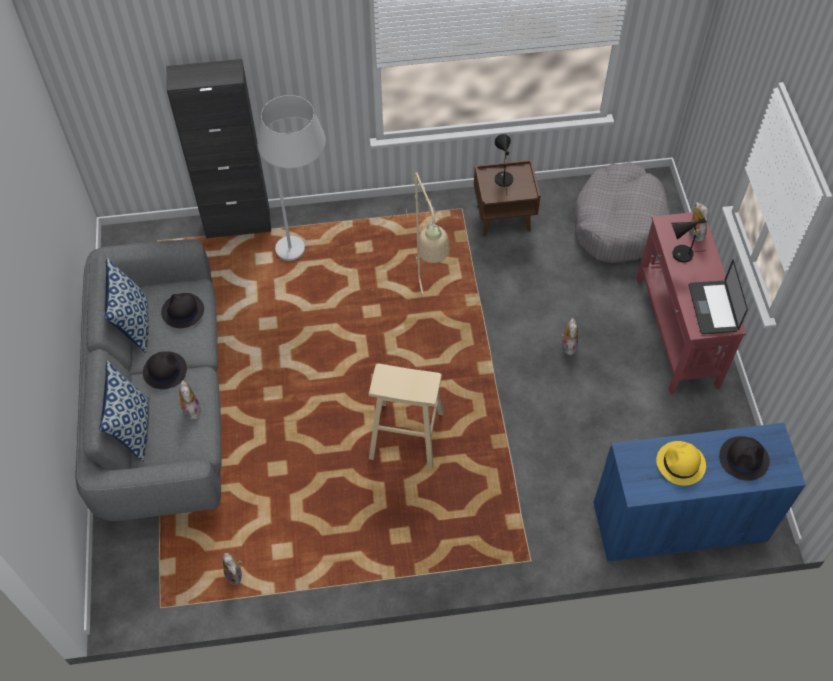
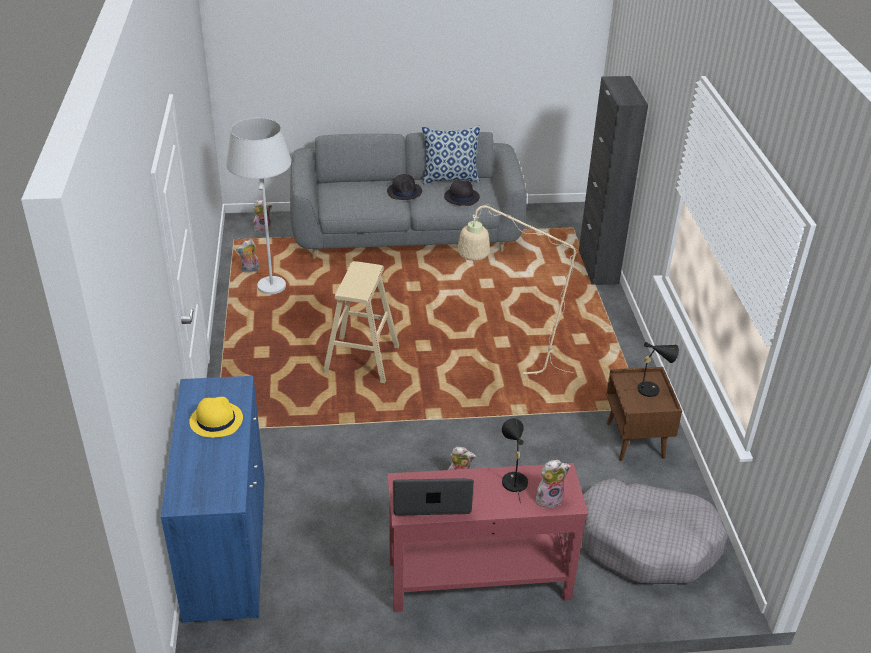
camera: 90 degrees right, 20 degrees down
pillow [99,361,149,462] -> none
plush toy [177,380,201,420] -> plush toy moved to [253,200,272,232]
white floor lamp [257,95,326,261] -> white floor lamp moved to [226,118,291,294]
black hat [719,436,770,481] -> none

